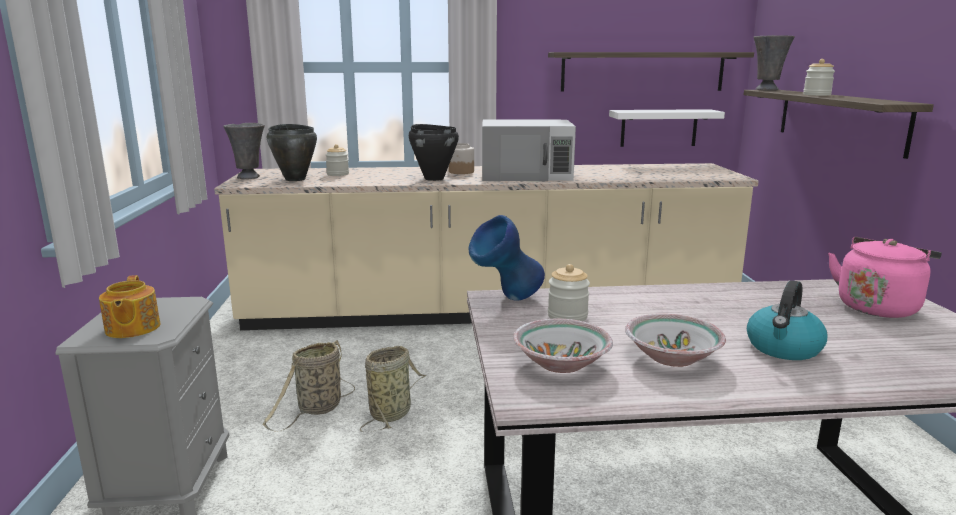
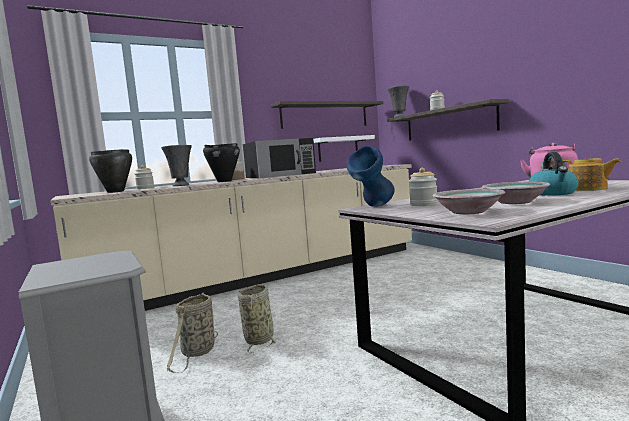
camera: 25 degrees left, 10 degrees down
teapot [99,275,160,338] -> teapot moved to [562,158,621,191]
grey vase [223,123,265,179] -> grey vase moved to [161,145,192,186]
white microwave [482,119,576,181] -> black microwave [243,138,316,179]

